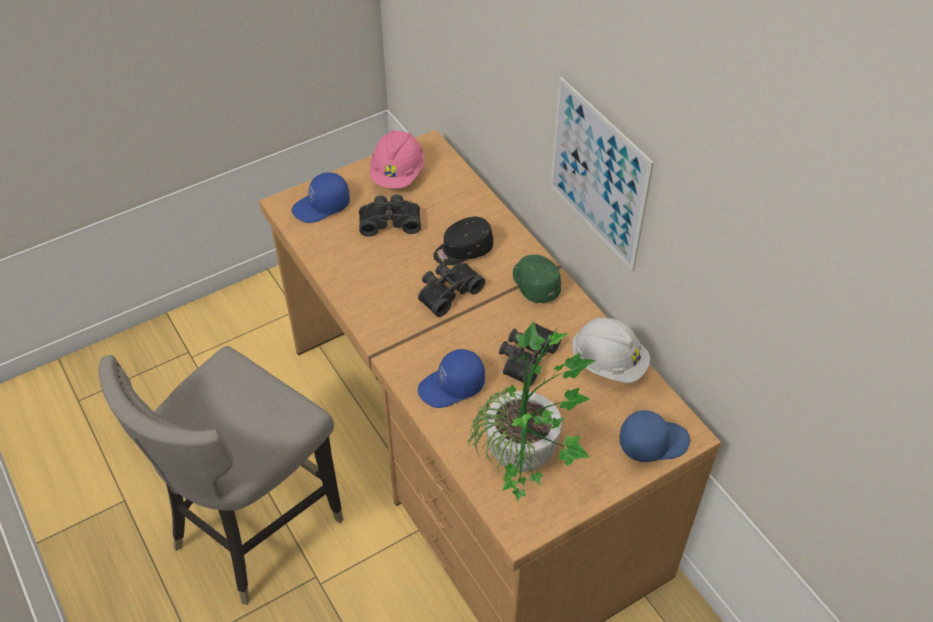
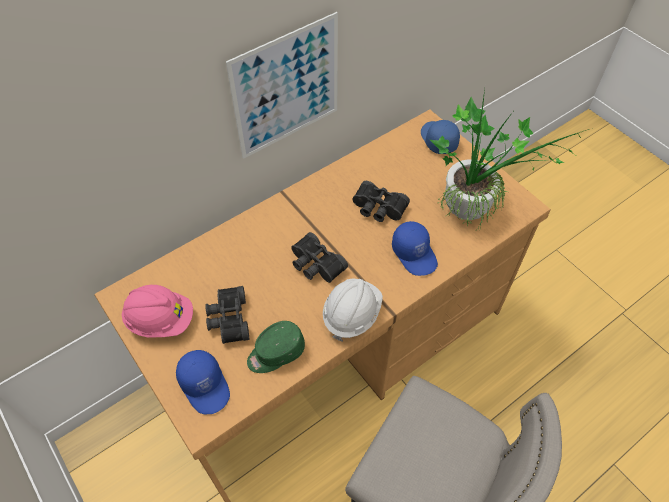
camera: 95 degrees left, 5 degrees up
black cap [433,217,493,265] -> none
green cap [513,254,561,303] -> green cap moved to [247,321,305,373]
white hard hat [571,318,650,383] -> white hard hat moved to [323,278,383,342]

